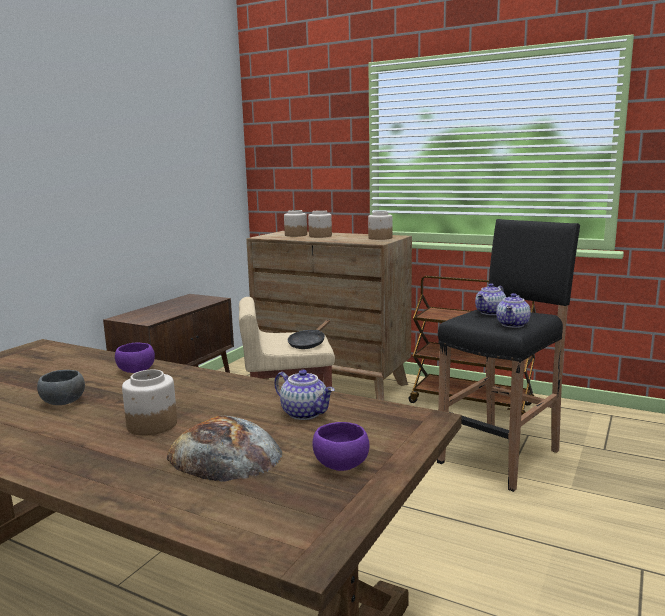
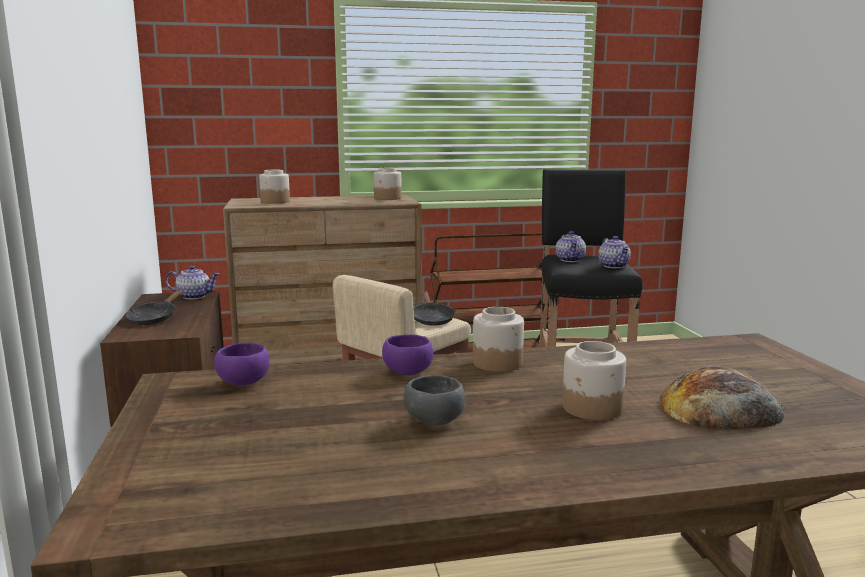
camera: 40 degrees left, 0 degrees up
teapot [274,369,335,420] -> teapot moved to [165,265,220,300]
jar [308,210,332,238] -> jar moved to [473,307,524,372]
purple bowl [313,422,369,471] -> purple bowl moved to [214,343,270,385]
none -> black frying pan [126,289,183,325]

